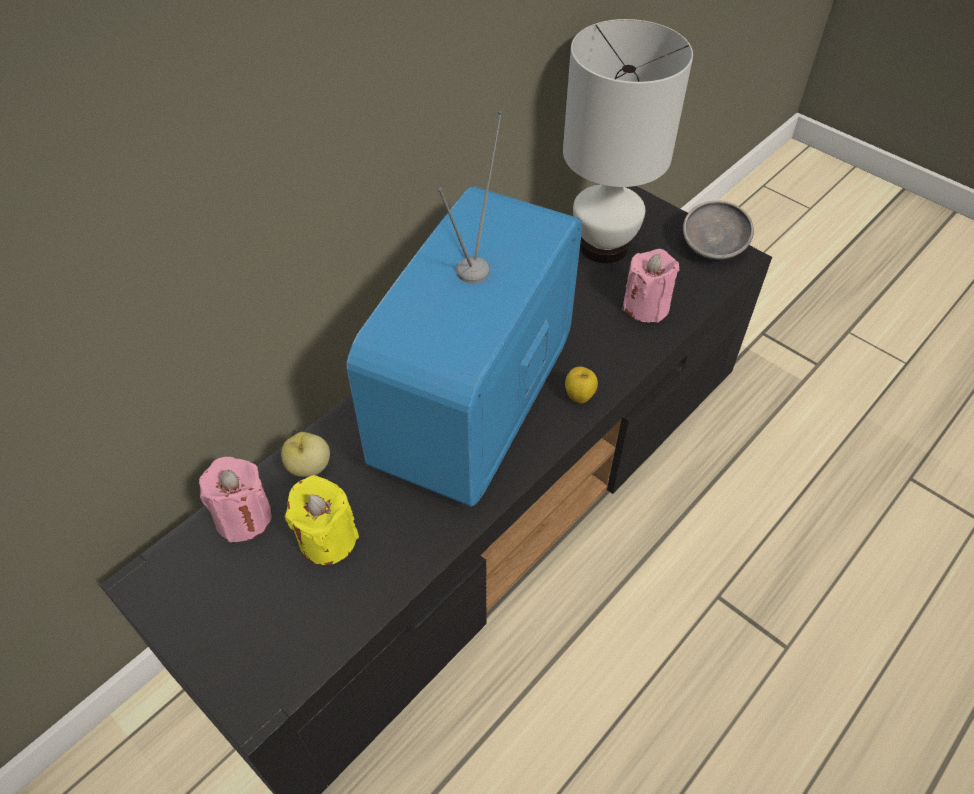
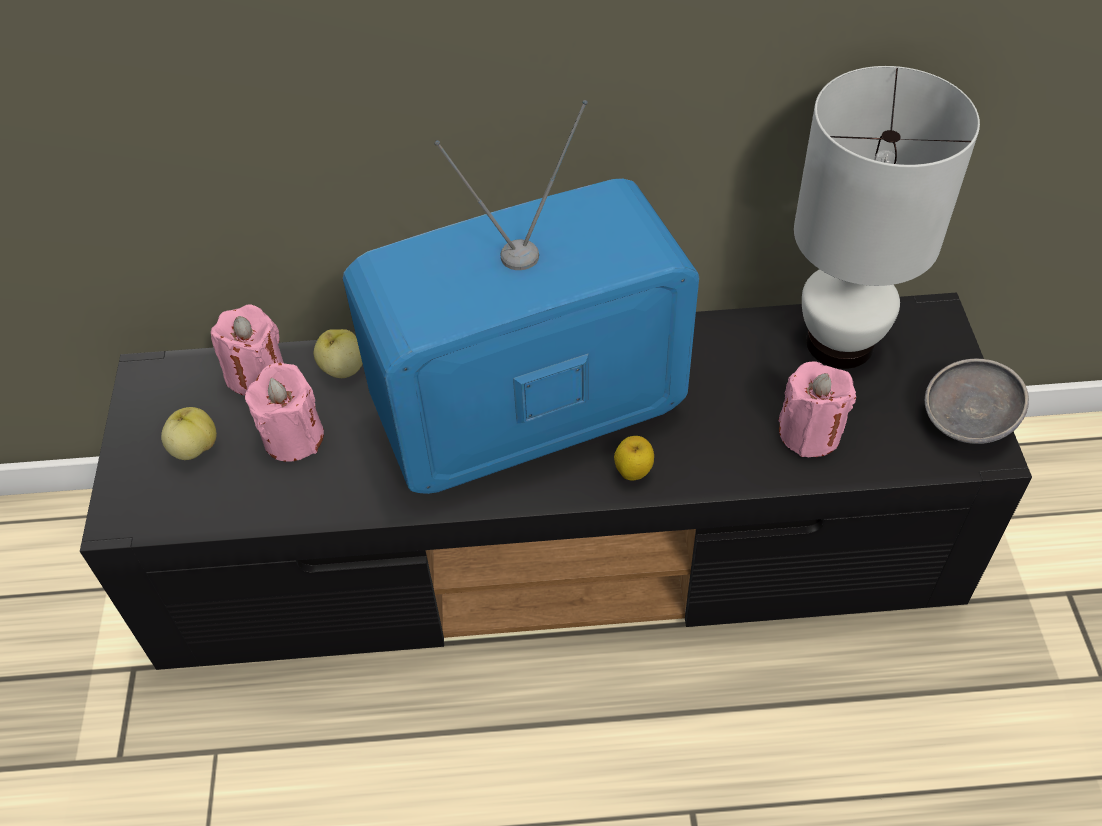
camera: 45 degrees right, 0 degrees up
yellow candle [285,475,359,565] -> pink candle [245,362,324,462]
none -> apple [161,407,217,460]

